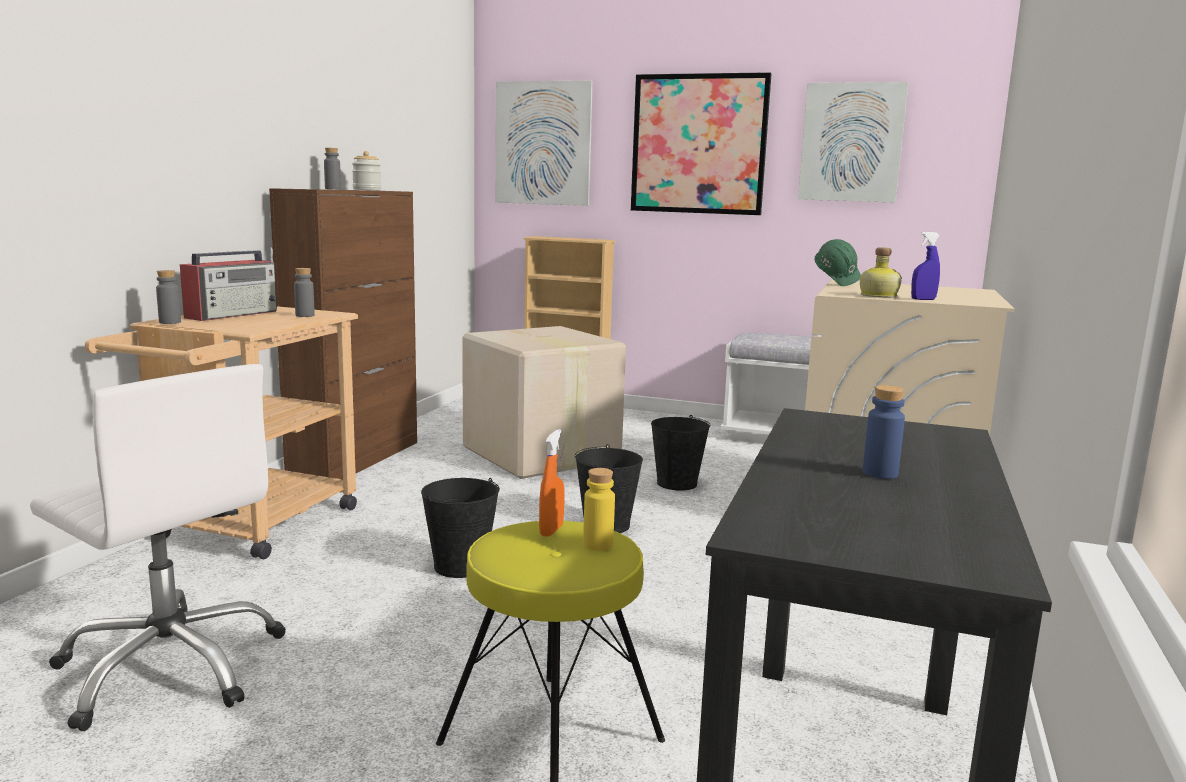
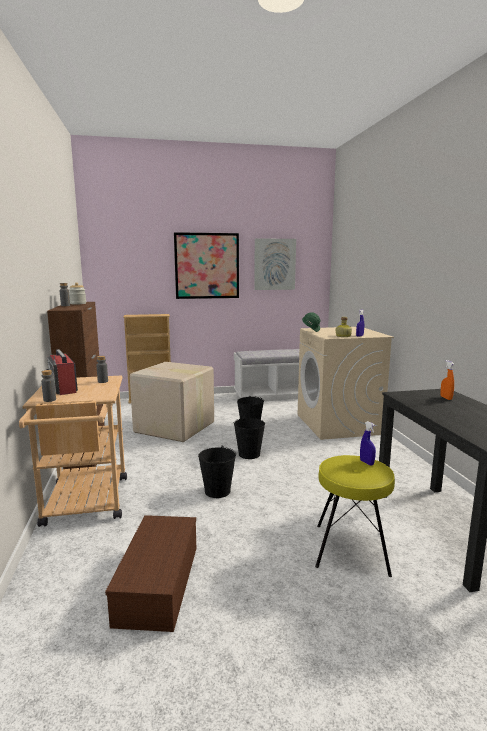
camera: 30 degrees left, 0 degrees up
white office chair [30,364,286,731] -> brown storage box [105,515,196,632]
radio [180,247,277,321] -> radio turned 150 degrees clockwise [46,349,78,395]
picture [496,81,593,206] -> none
orange spray bottle [539,429,565,537] -> orange spray bottle moved to [440,360,454,400]
yellow bottle [583,468,615,551] -> blue spray bottle [360,421,376,466]
blue bottle [863,385,905,479] -> none

